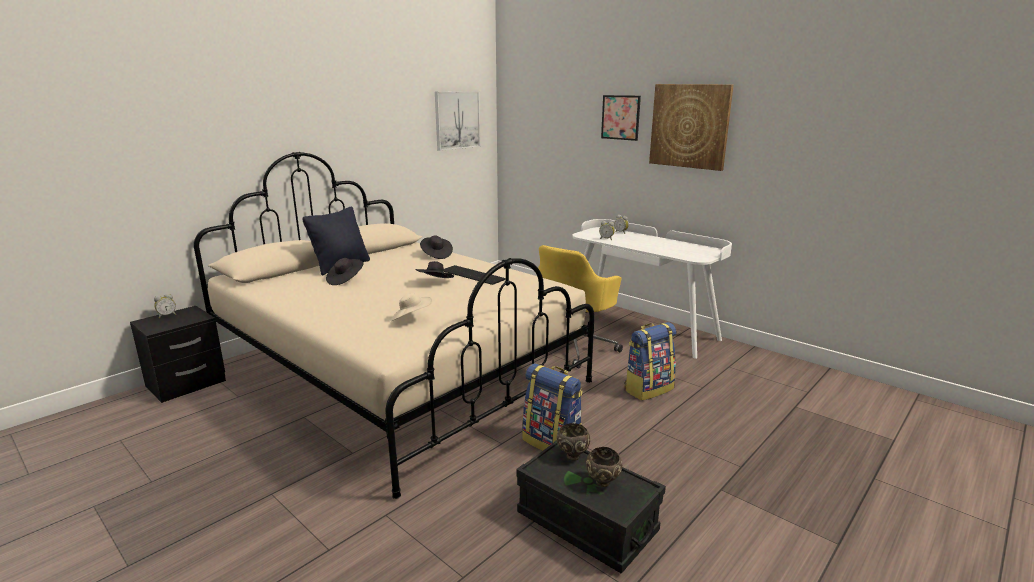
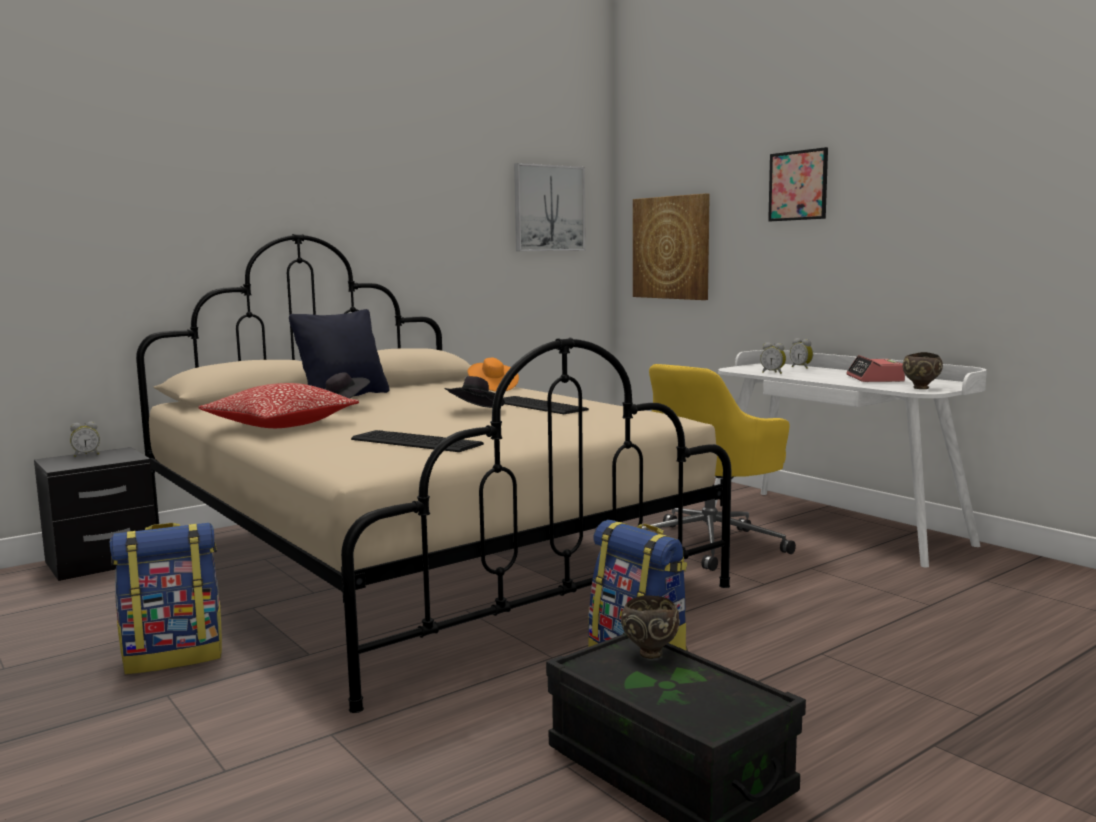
camera: 10 degrees right, 10 degrees down
beige hat [391,293,432,321] -> keyboard [351,430,484,452]
black hat [420,235,453,259] -> orange hat [468,358,519,392]
brown bowl [586,447,622,487] -> brown bowl moved to [903,352,943,389]
backpack [625,322,677,401] -> backpack moved to [110,523,222,674]
picture [649,84,734,171] -> picture moved to [633,193,710,300]
none -> pillow [198,383,359,428]
none -> alarm clock [846,355,905,382]

